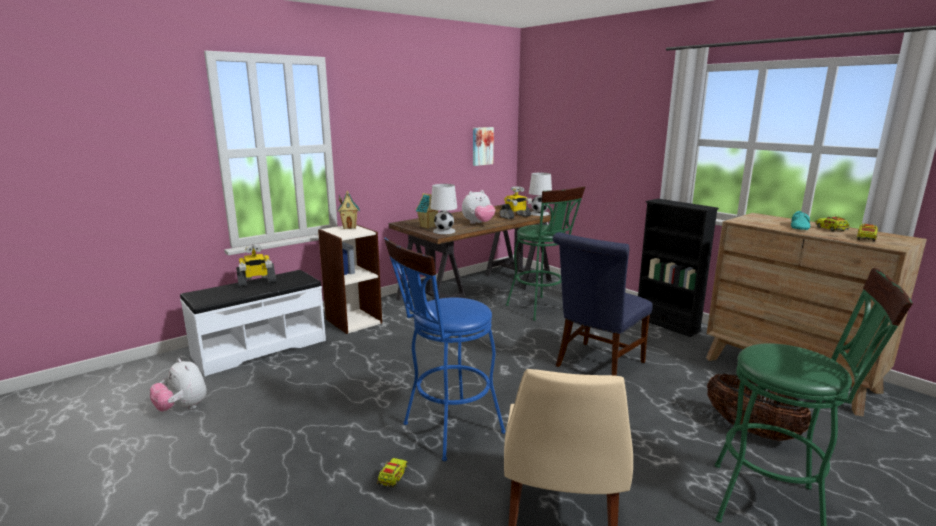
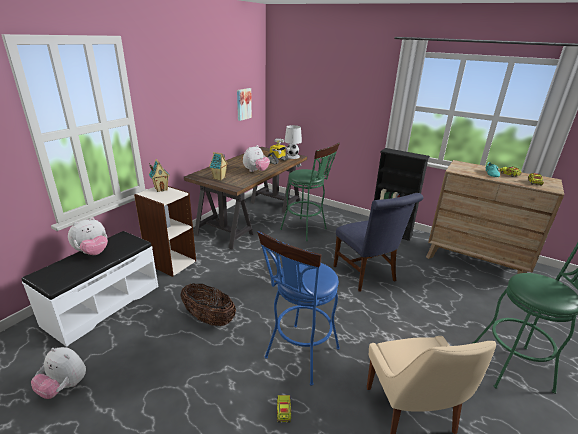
camera: 20 degrees left, 10 degrees up
toy robot [236,244,276,287] -> plush toy [68,217,108,255]
white table lamp [430,184,457,234] -> none
blue chair [553,232,653,376] -> blue chair turned 45 degrees counterclockwise [333,193,424,291]
basket [707,373,811,441] -> basket moved to [180,283,236,326]

